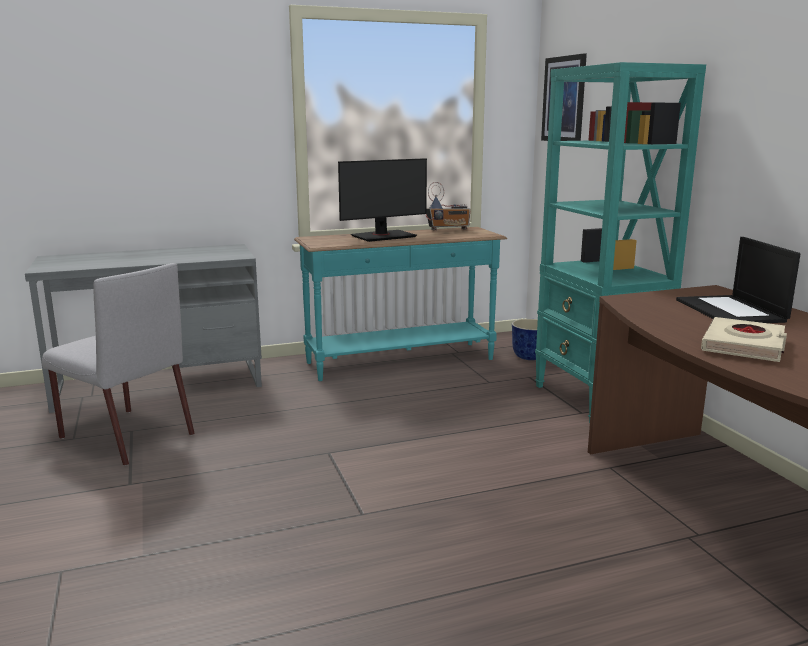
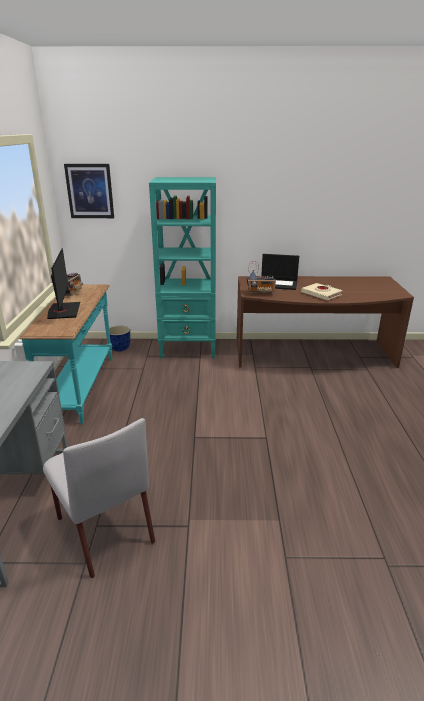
camera: 70 degrees left, 10 degrees up
grey chair [42,263,195,466] -> grey chair turned 90 degrees clockwise [43,418,155,578]
none -> radio [246,261,276,294]

